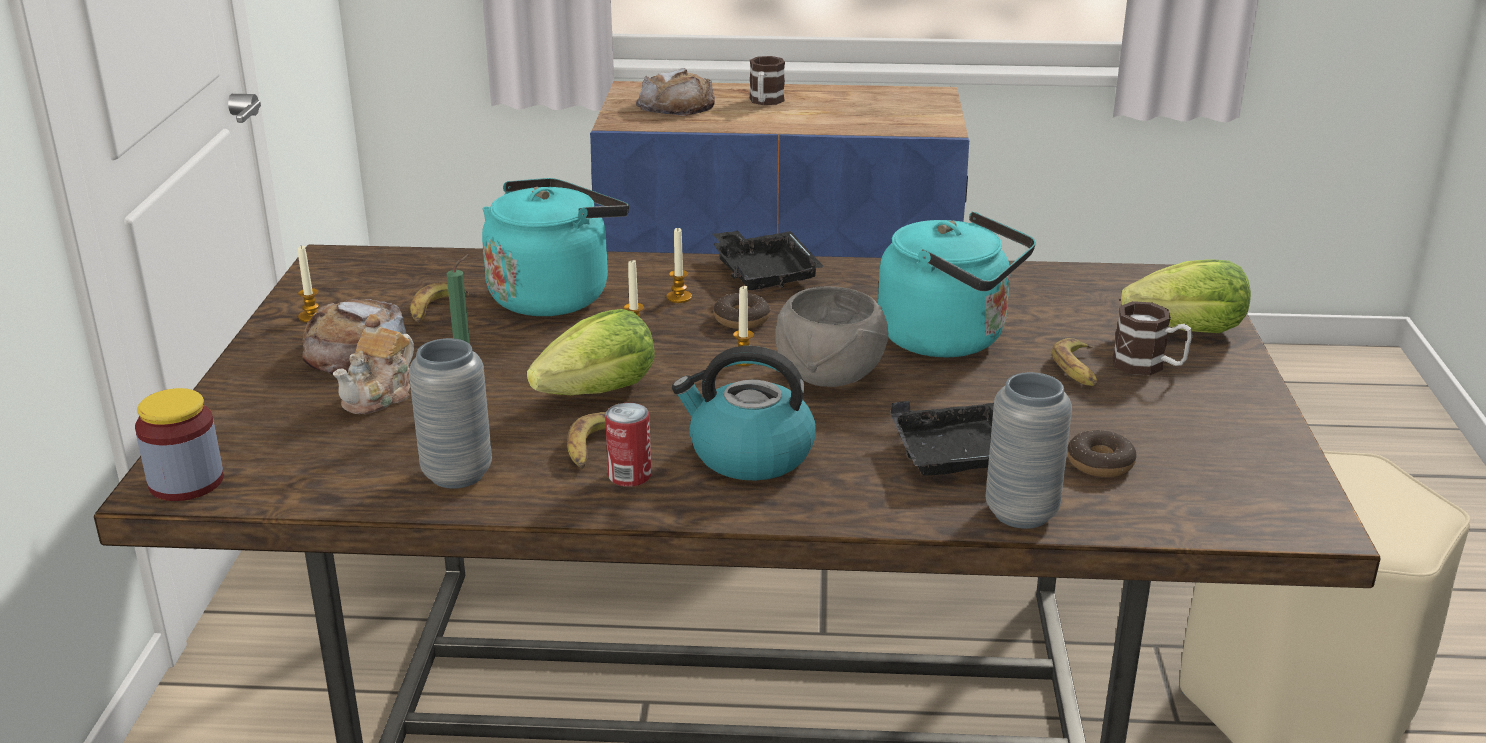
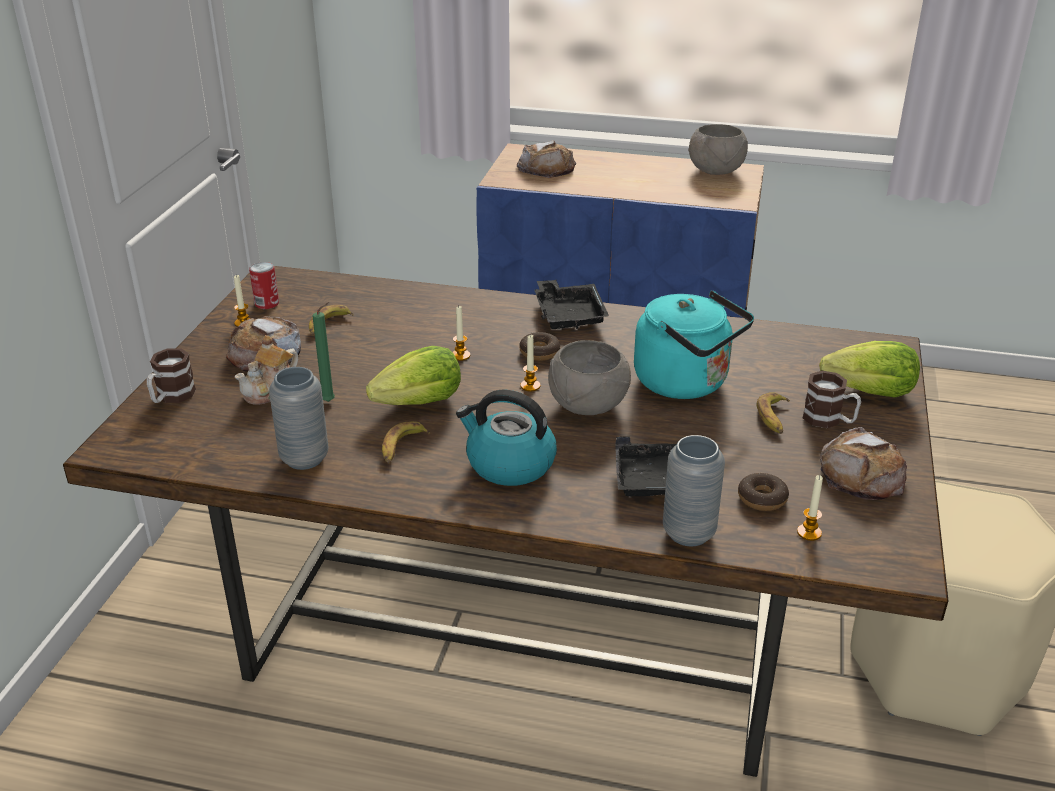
camera: 10 degrees right, 5 degrees up
jar [135,388,224,501] -> none
turquoise kettle [482,178,629,316] -> none
can [605,403,651,487] -> can moved to [249,262,279,309]
candle [666,228,692,303] -> candle moved to [797,475,823,541]
mug [750,56,785,105] -> mug moved to [147,348,196,403]
none -> grey bowl [688,124,748,175]
none -> bread [820,427,907,500]

